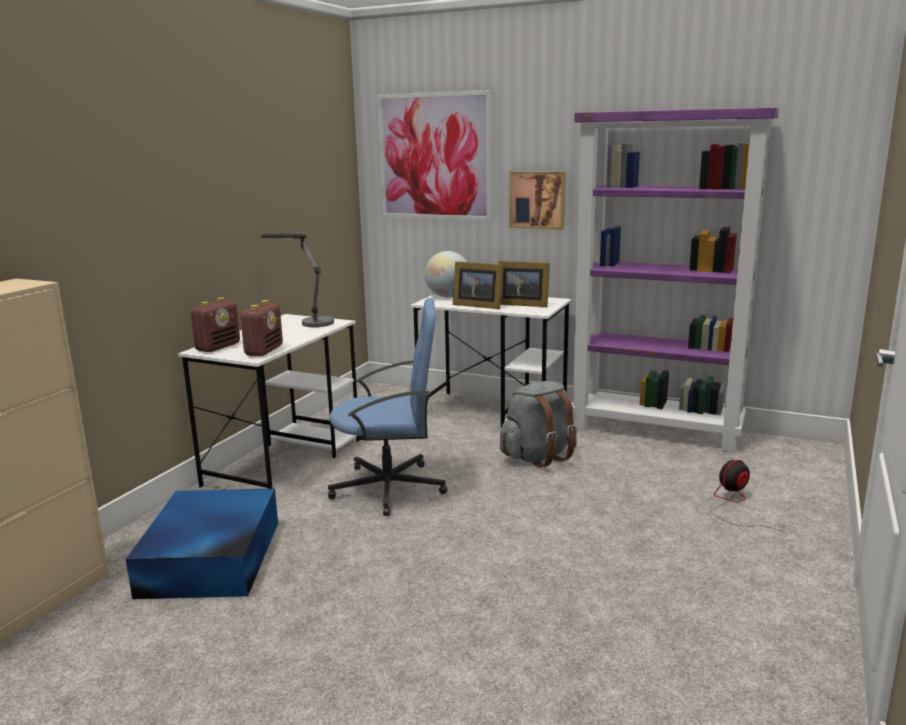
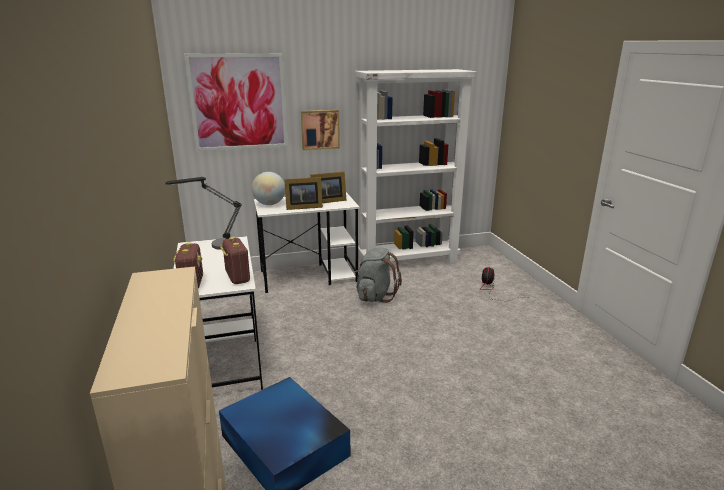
camera: 40 degrees left, 5 degrees up
blue office chair [328,298,448,516] -> none
purple bookcase [572,107,779,453] -> white bookcase [355,69,477,264]

